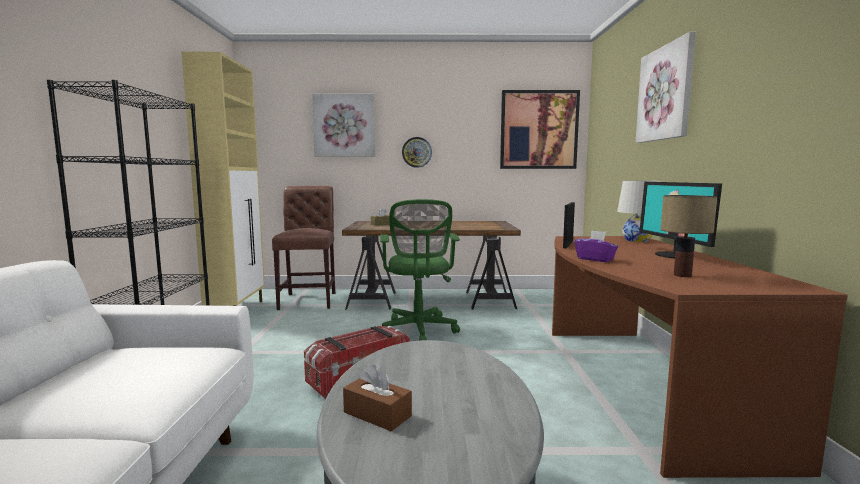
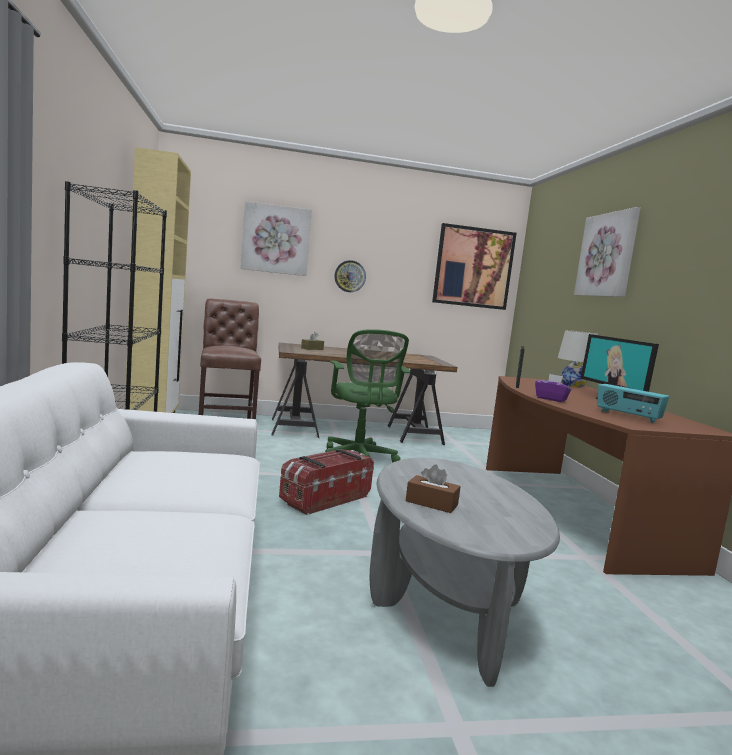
camera: 10 degrees left, 0 degrees up
table lamp [660,195,717,277] -> radio [597,384,669,423]

